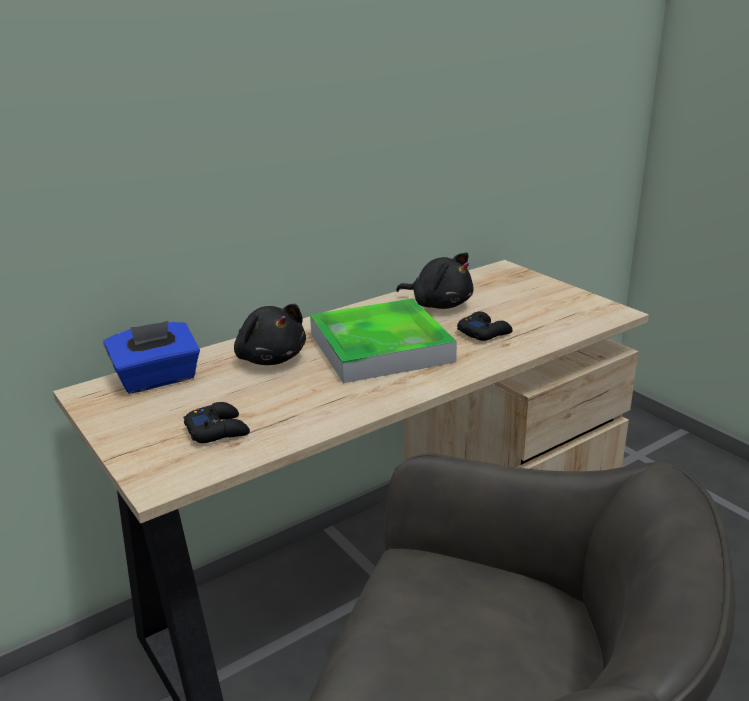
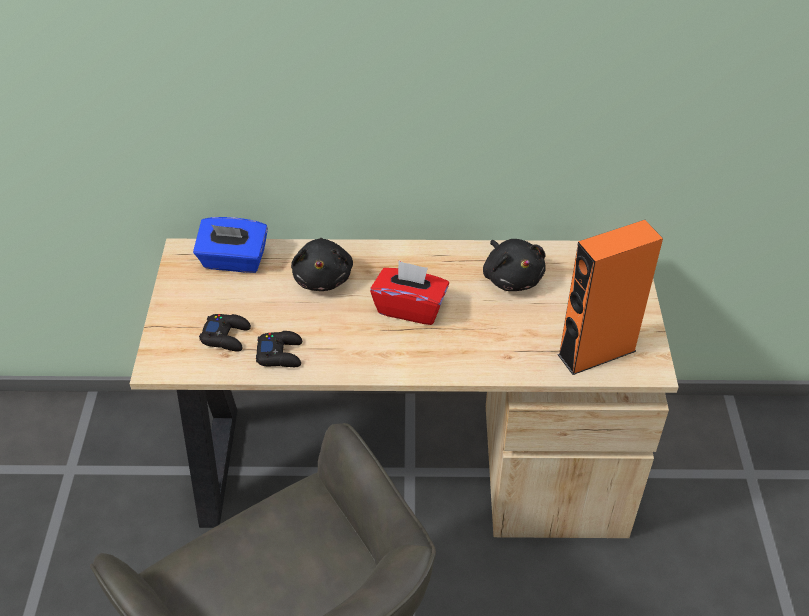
camera: 35 degrees right, 20 degrees up
tray [310,299,457,383] -> red tissue box [370,260,449,325]
black game controller [457,311,513,341] -> black game controller moved to [256,331,302,367]
none -> orange speaker [557,220,663,375]

